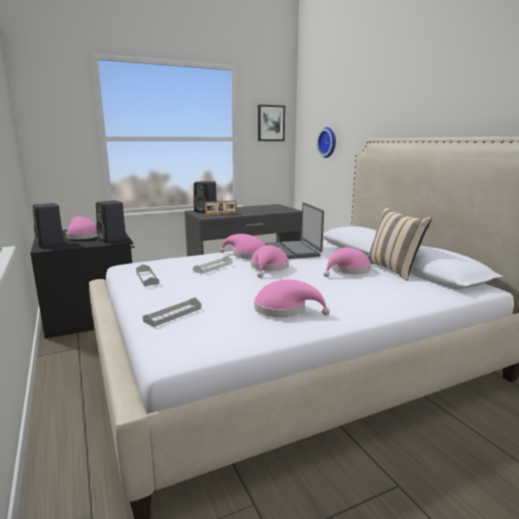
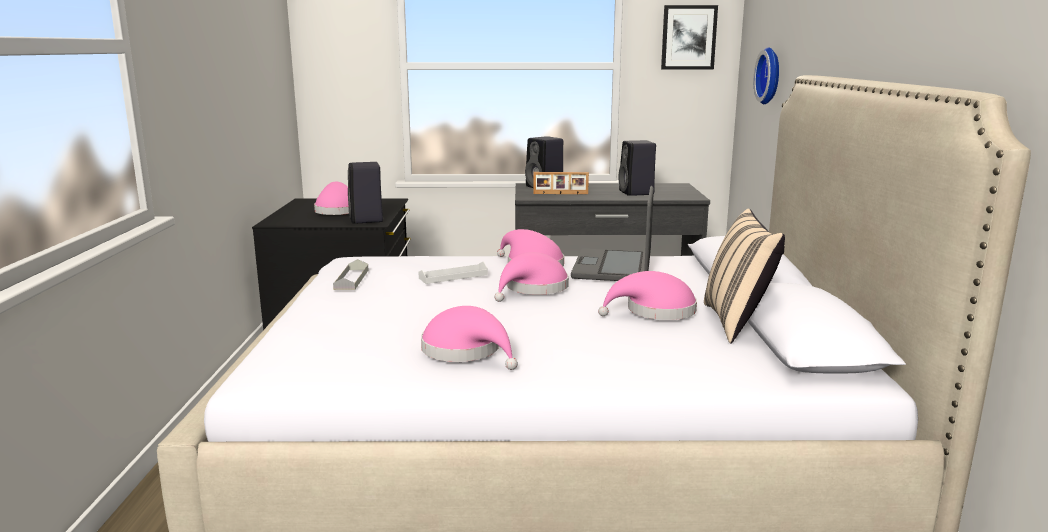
camera: 25 degrees right, 0 degrees up
black speaker [33,203,64,248] -> black speaker moved to [619,140,656,196]
grey tray [143,297,202,327] -> none

